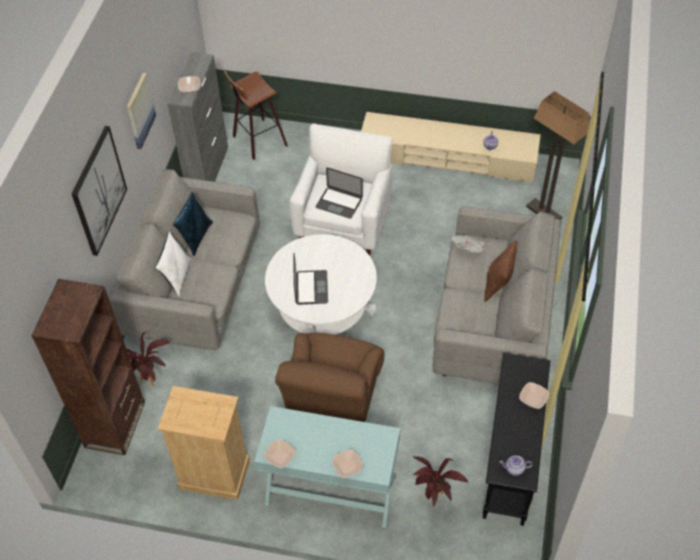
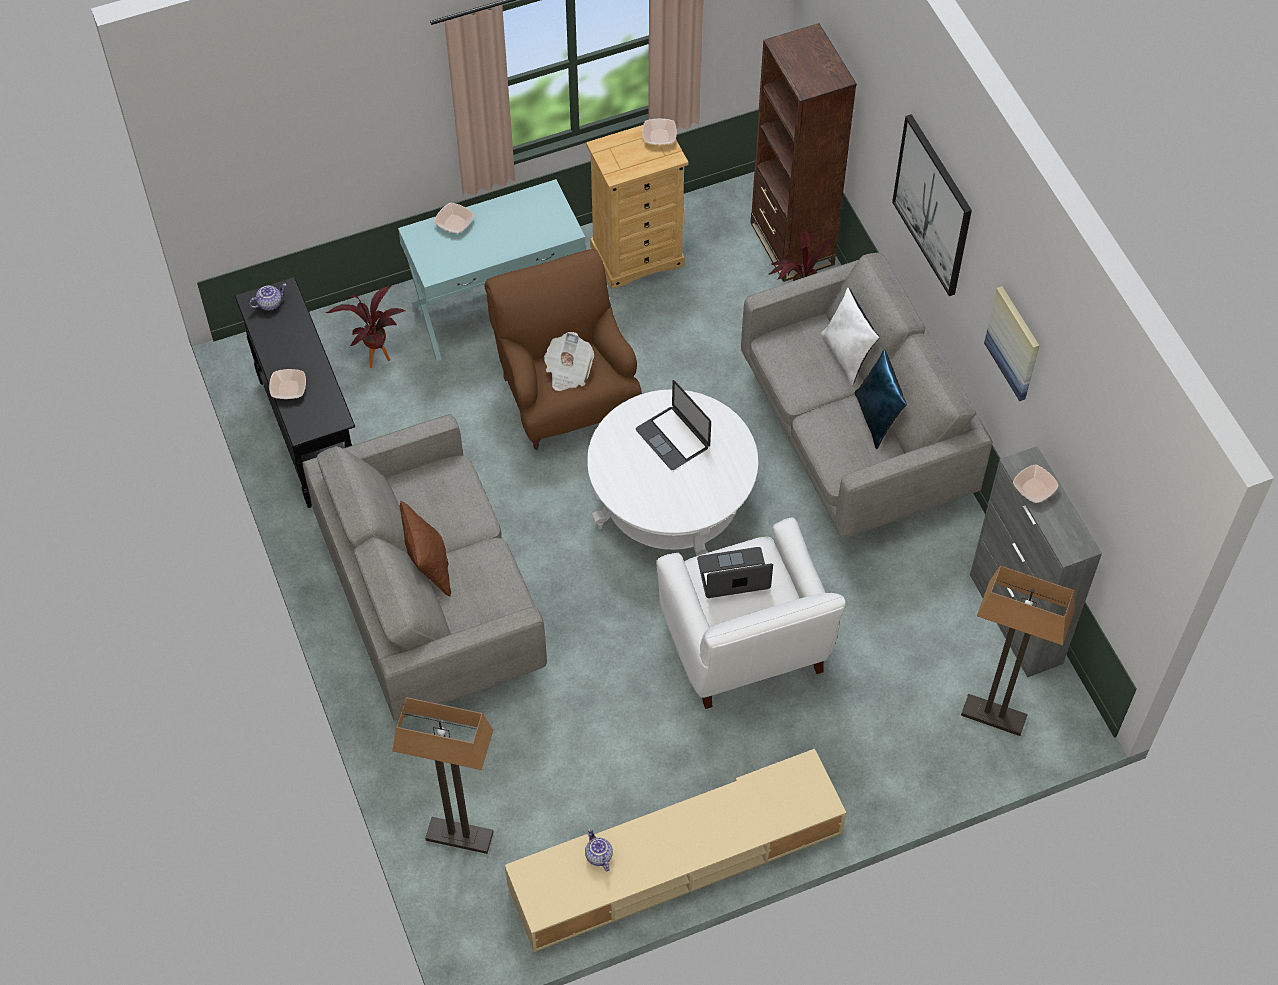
camera: 145 degrees right, 5 degrees up
stool [224,71,288,160] -> floor lamp [961,566,1075,736]
bowl [264,440,296,468] -> bowl moved to [642,118,677,145]
newspaper [452,235,485,253] -> newspaper moved to [544,332,594,391]

